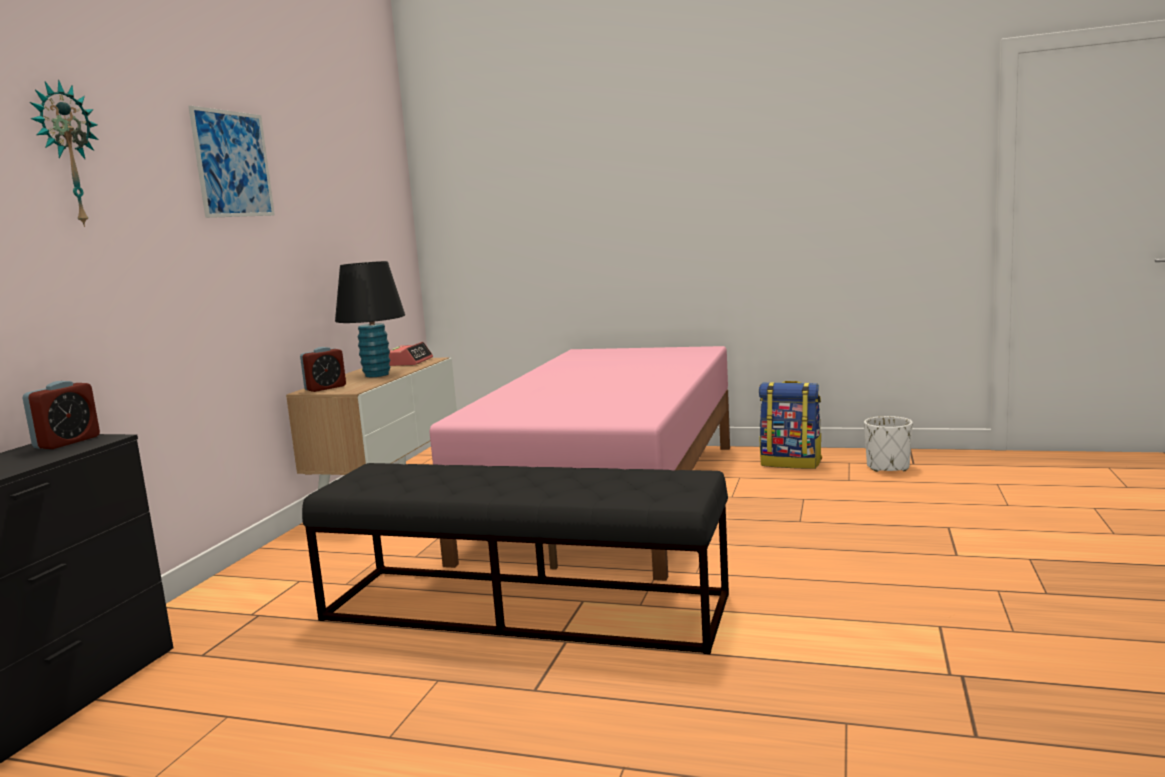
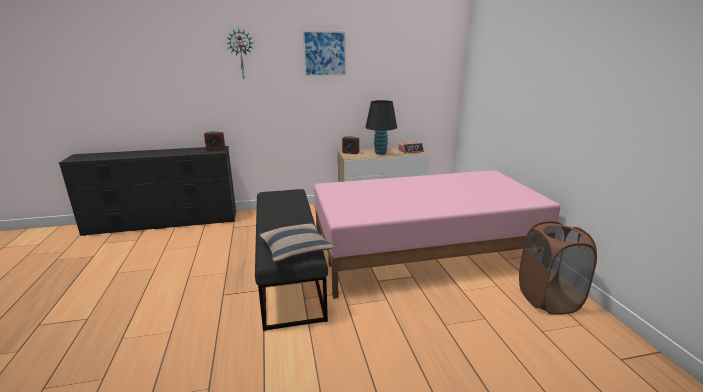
camera: 60 degrees right, 10 degrees up
backpack [759,381,822,469] -> brown laundry basket [519,221,597,315]
white planter [864,416,913,472] -> none
none -> pillow [259,223,334,262]

